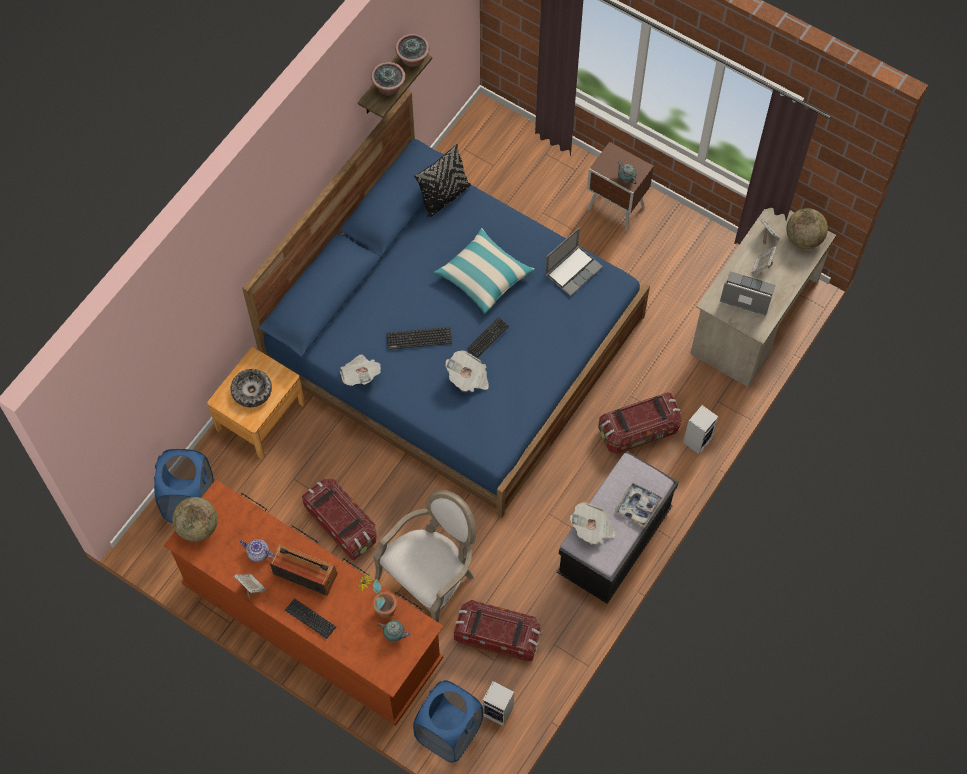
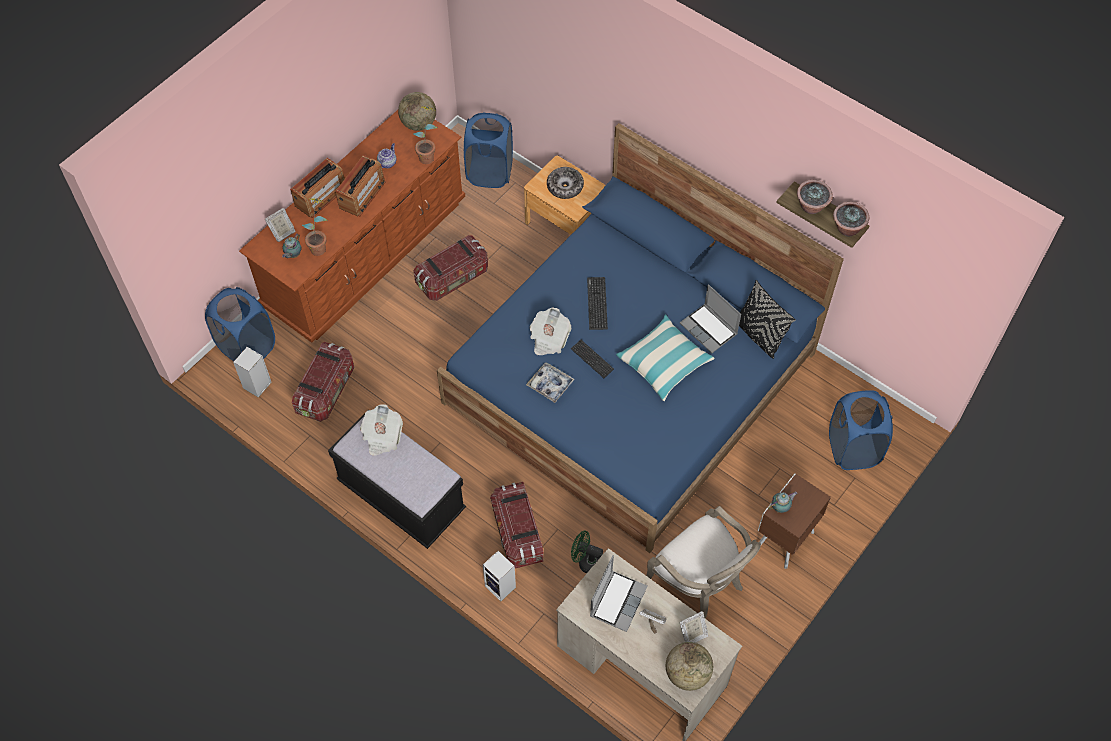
camera: 95 degrees right, 5 degrees down
picture frame [234,574,265,599] -> picture frame moved to [265,208,295,242]
keyboard [285,598,336,639] -> radio [290,158,345,218]
newspaper [340,354,381,386] -> none
armchair [373,490,476,622] -> armchair moved to [646,506,761,619]
laptop [545,228,603,296] -> laptop moved to [680,284,741,353]
tray [615,482,662,527] -> tray moved to [526,362,575,403]
none -> potted plant [413,106,438,164]
none -> green fan [571,531,603,574]
none -> blue laundry basket [829,390,893,470]

